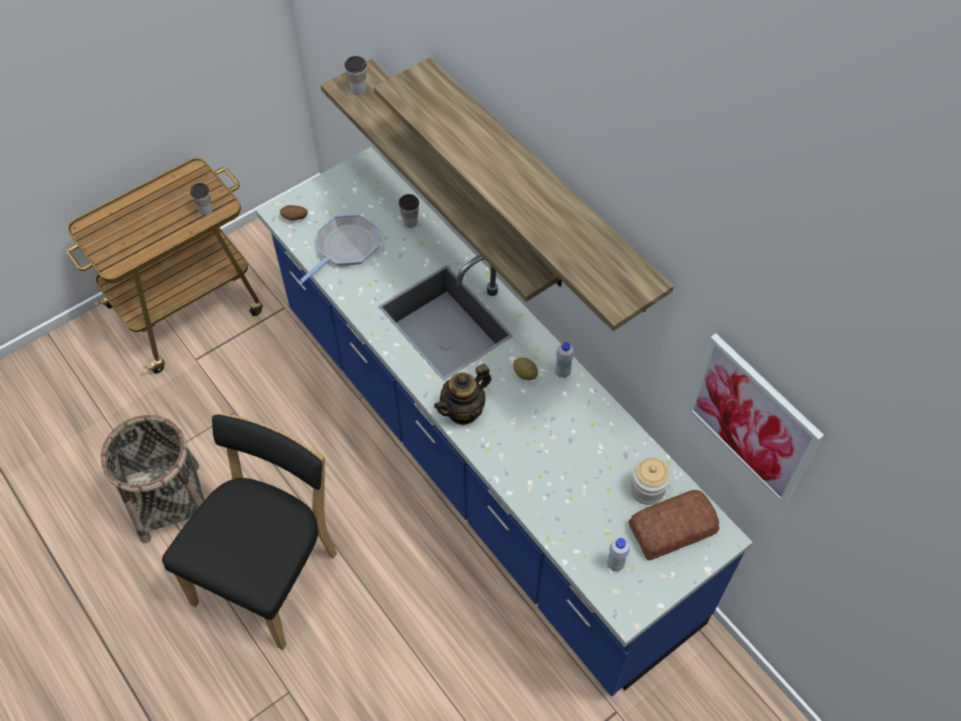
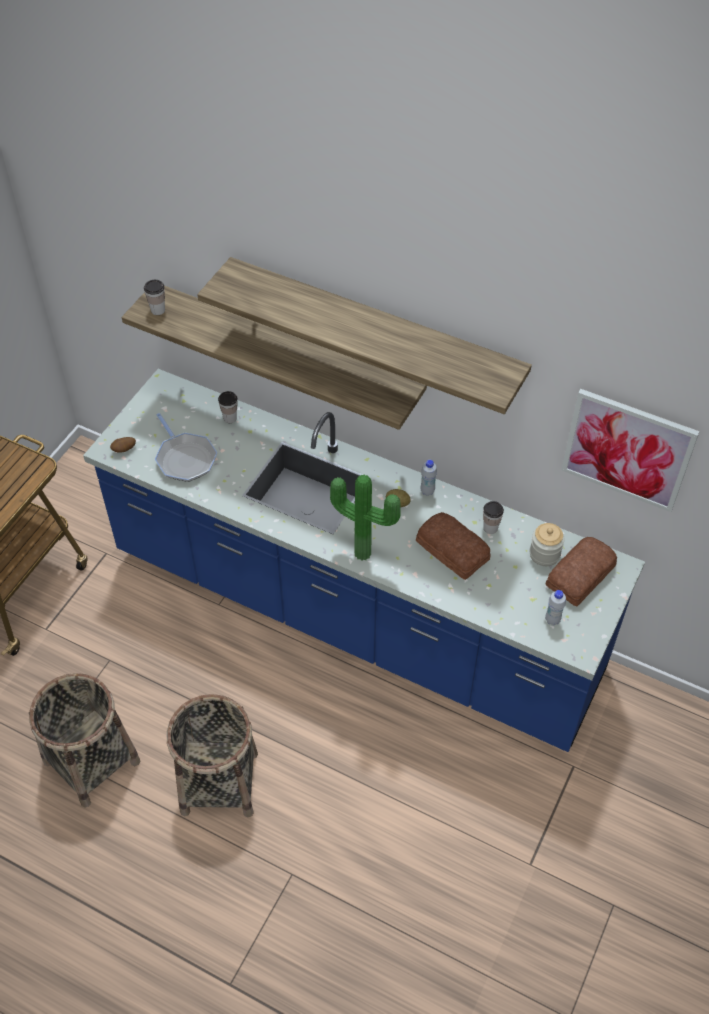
camera: 25 degrees left, 5 degrees down
black chair [162,412,337,650] -> basket [166,694,258,817]
cup [190,183,212,215] -> cup moved to [483,501,504,534]
frying pan [298,215,379,285] -> frying pan turned 135 degrees clockwise [155,413,217,482]
teapot [434,364,491,425] -> potted plant [330,475,401,561]
none -> bread [416,512,491,580]

